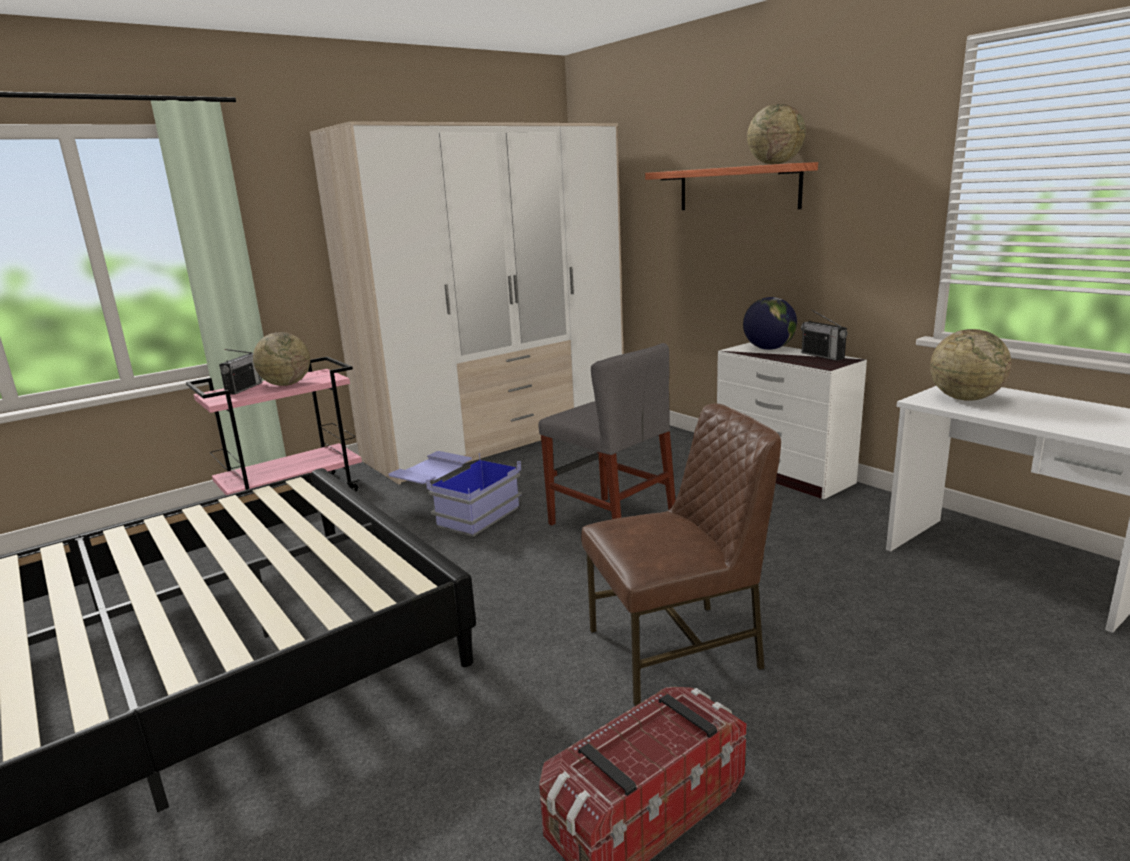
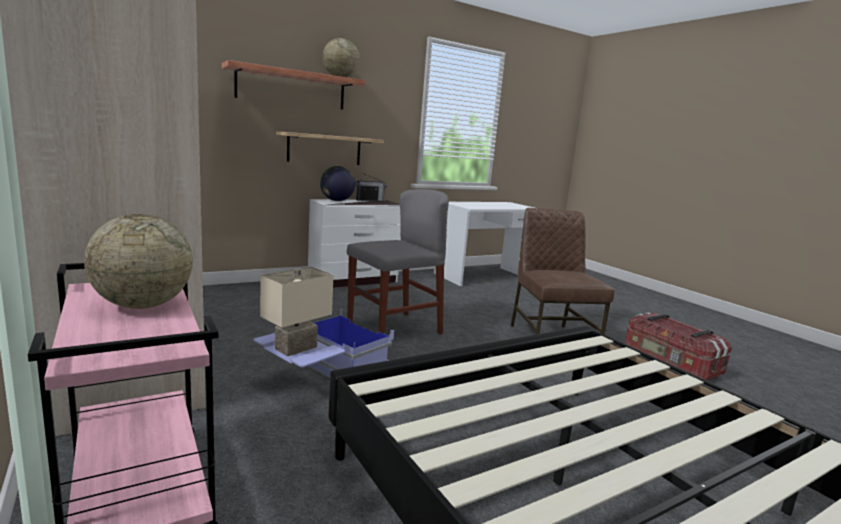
camera: 85 degrees left, 5 degrees down
radio [219,349,263,395] -> none
globe [930,329,1011,401] -> none
none -> beige table lamp [260,267,334,356]
none -> shelf [276,131,384,165]

